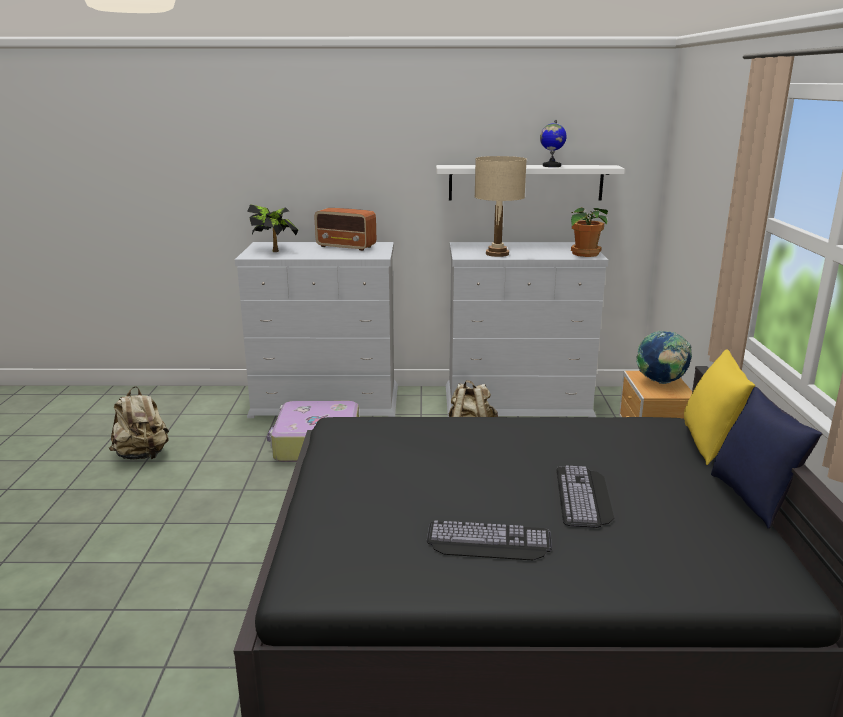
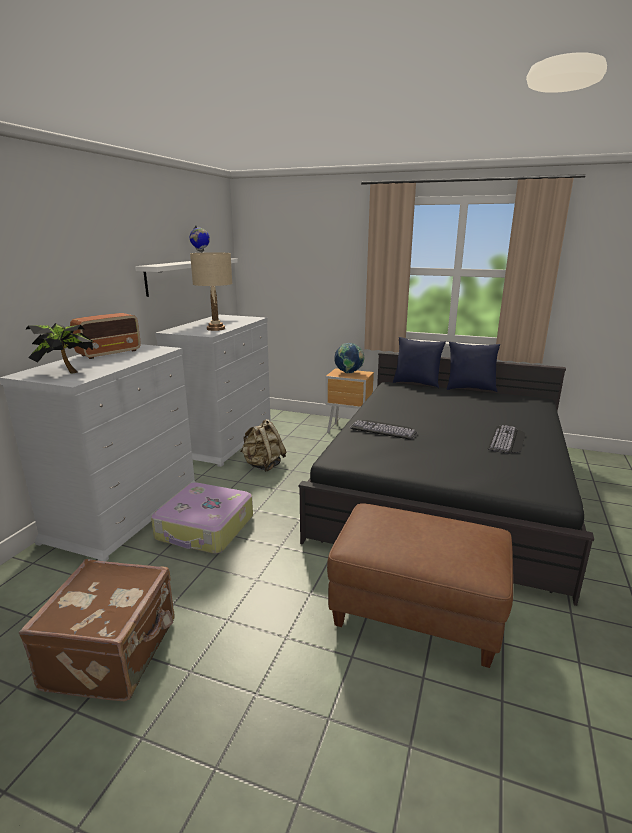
camera: 70 degrees left, 0 degrees up
beige backpack [109,386,169,460] -> brown suitcase [19,559,175,701]
keyboard [556,465,614,528] -> keyboard moved to [350,420,417,439]
potted plant [571,207,608,257] -> none
yellow pillow [684,349,755,465] -> blue pillow [393,337,446,388]
none -> brown ottoman [327,503,513,668]

